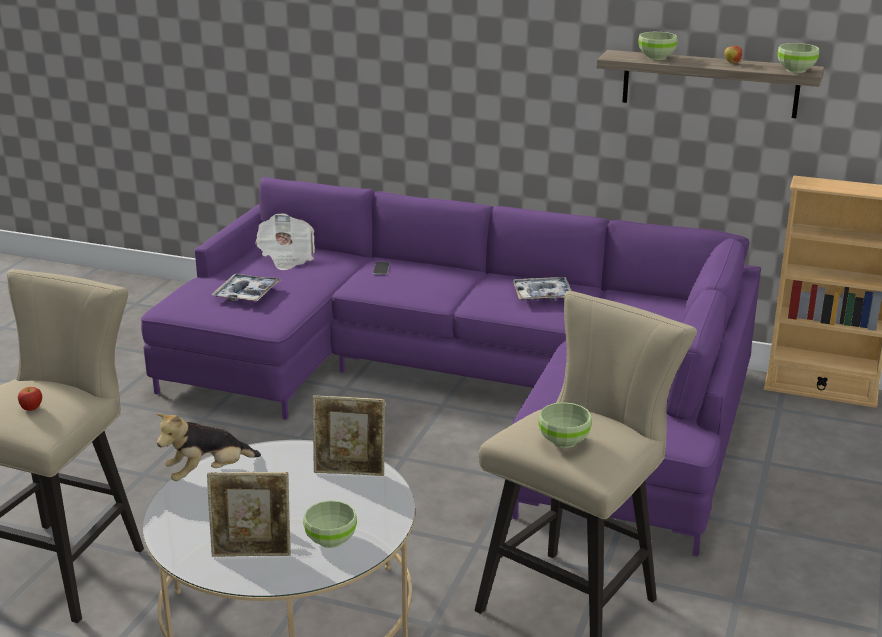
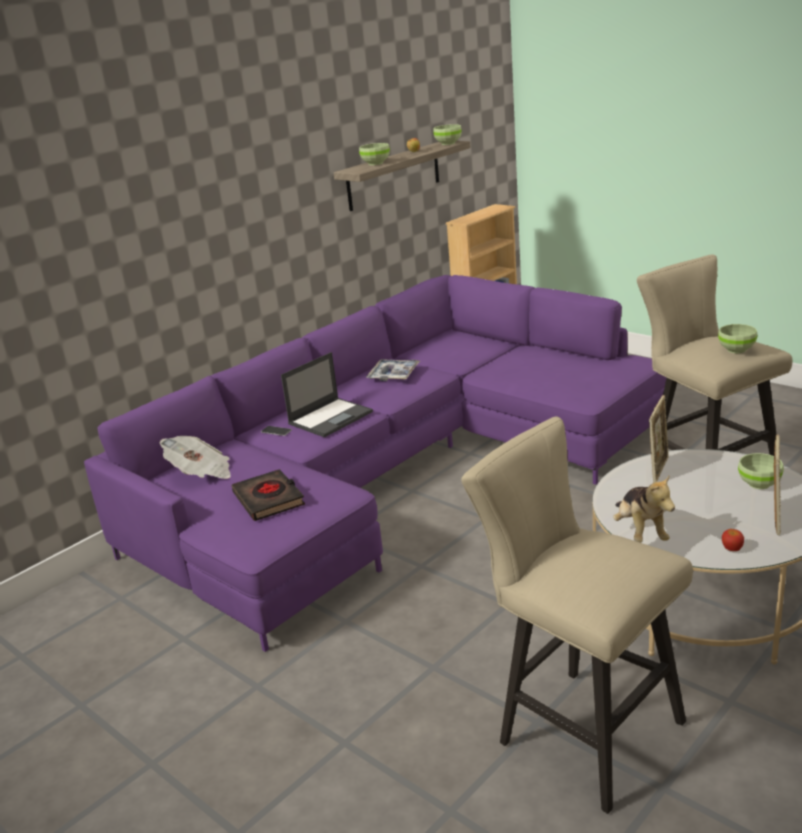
camera: 65 degrees left, 0 degrees up
apple [18,387,42,411] -> apple moved to [722,529,744,551]
tray [211,274,280,302] -> black book [232,469,305,521]
none -> laptop [281,352,373,437]

